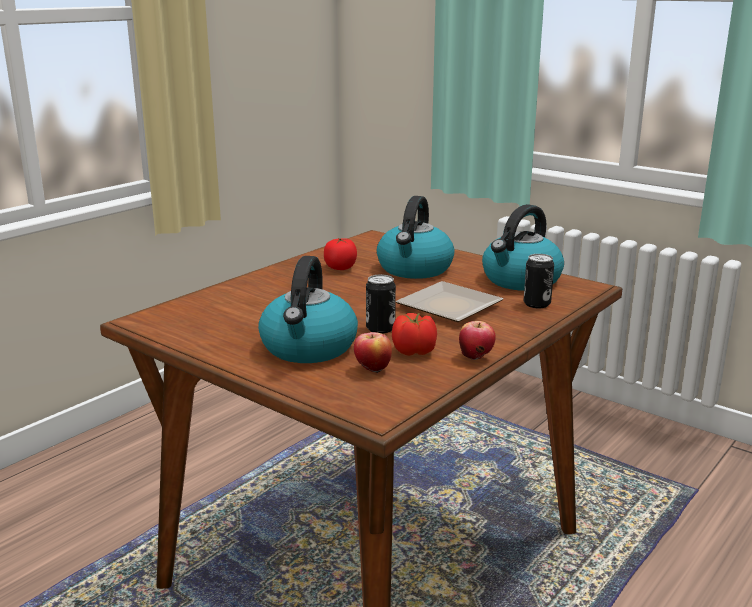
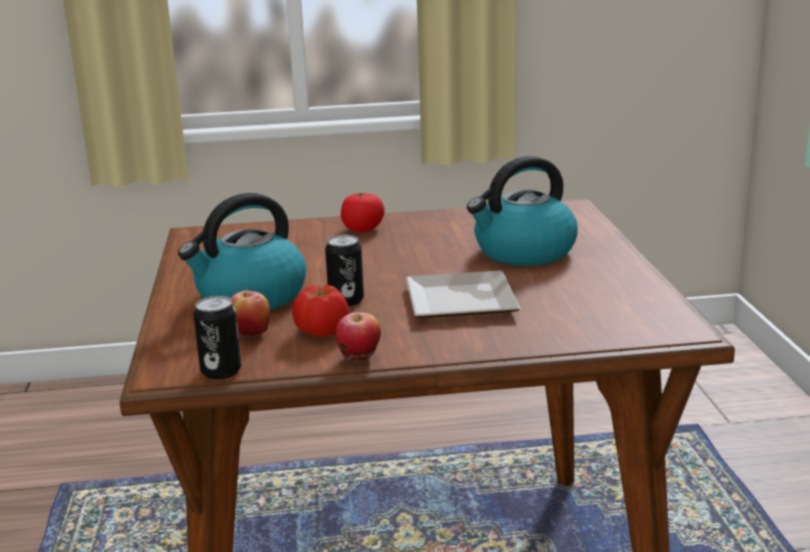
camera: 45 degrees right, 0 degrees up
tomato [324,238,357,270] -> tomato moved to [341,193,385,232]
kettle [482,204,564,291] -> none
can [524,254,554,308] -> can moved to [193,296,241,379]

